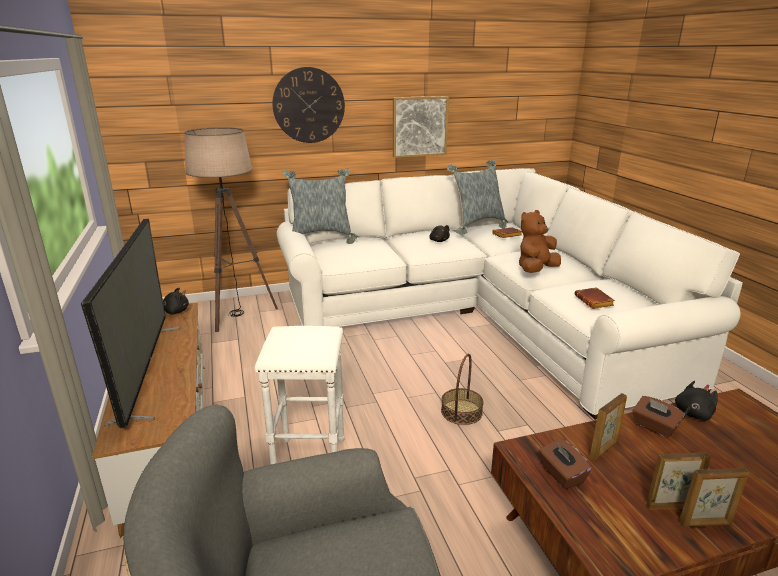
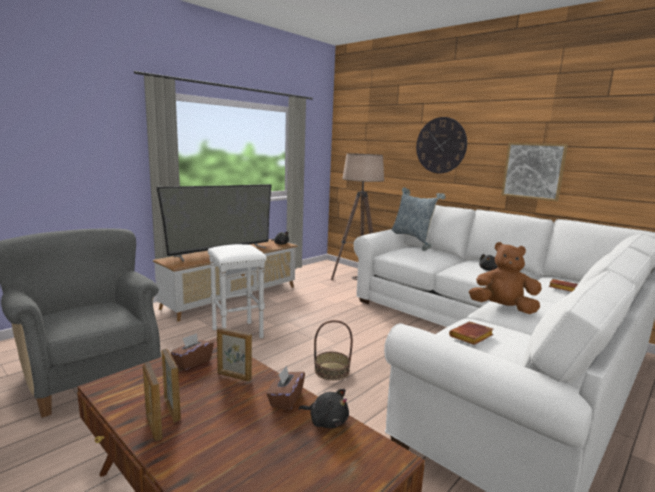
camera: 60 degrees right, 10 degrees down
pillow [447,159,508,235] -> none

